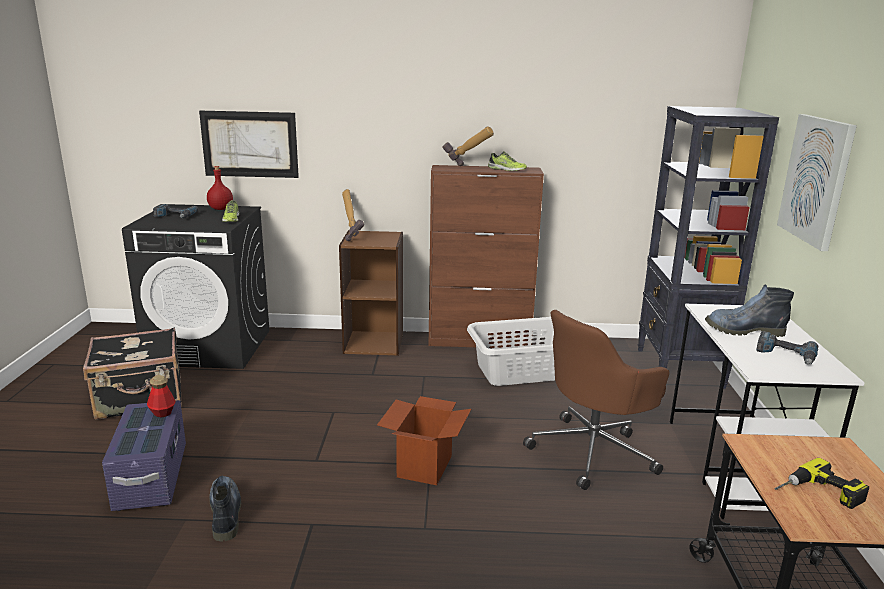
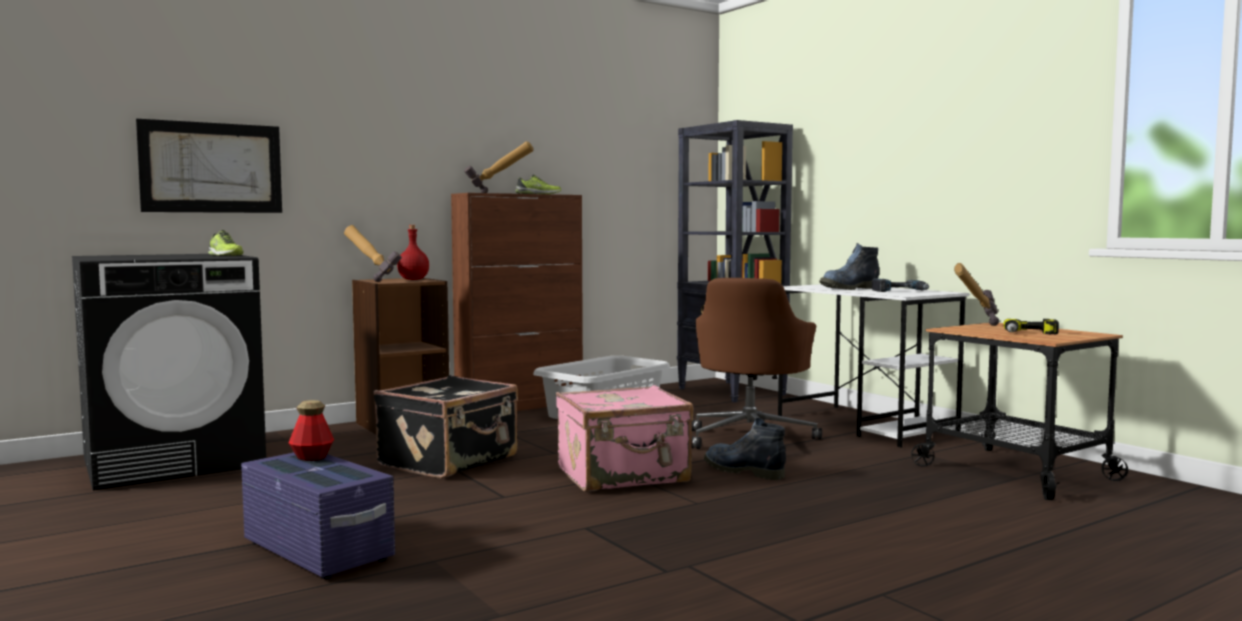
camera: 35 degrees left, 15 degrees down
black suitcase [83,328,182,420] -> black suitcase moved to [374,375,518,478]
power drill [153,204,198,218] -> none
red bottle [207,166,233,210] -> red bottle moved to [397,225,429,280]
boot [209,475,241,541] -> boot moved to [704,418,786,480]
cardboard box [377,396,471,485] -> pink suitcase [556,385,693,492]
picture [777,114,857,251] -> none
none -> hammer [954,263,999,326]

